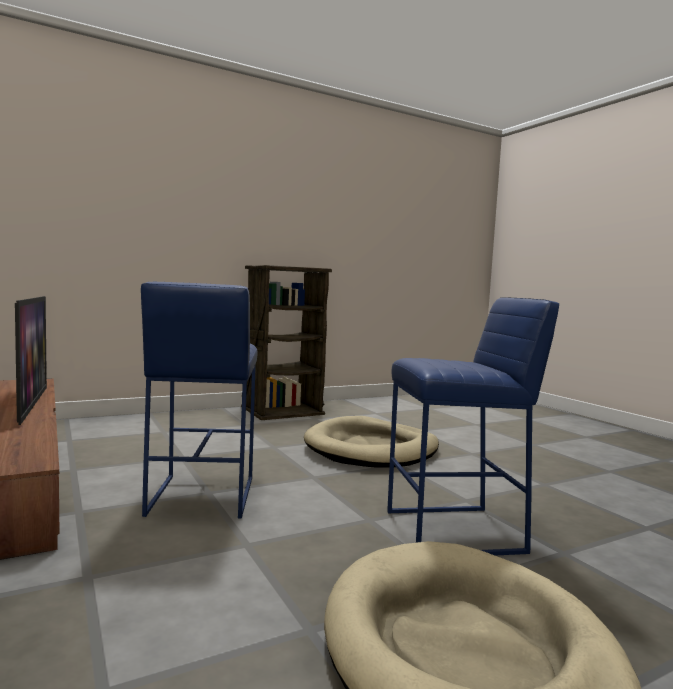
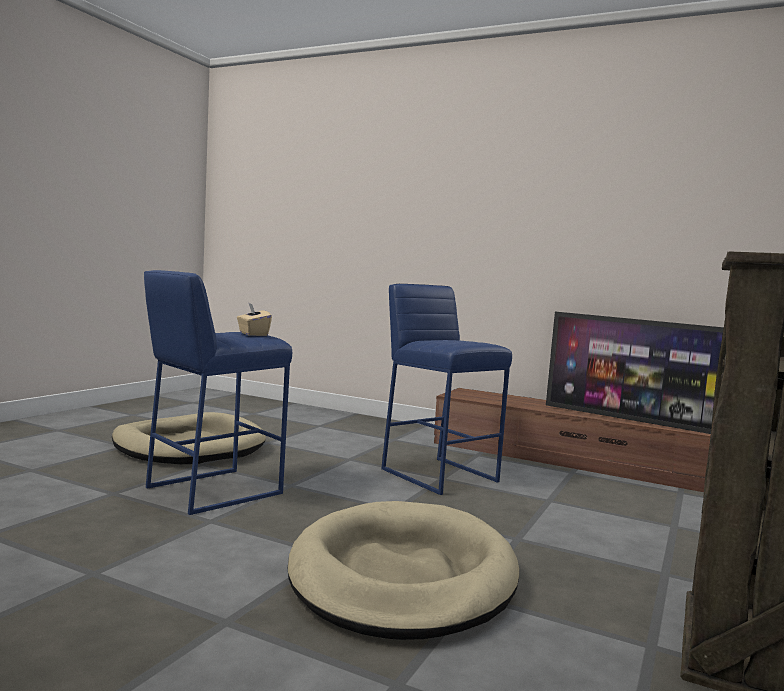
camera: 145 degrees right, 0 degrees up
none -> beige tissue box [237,303,272,336]

